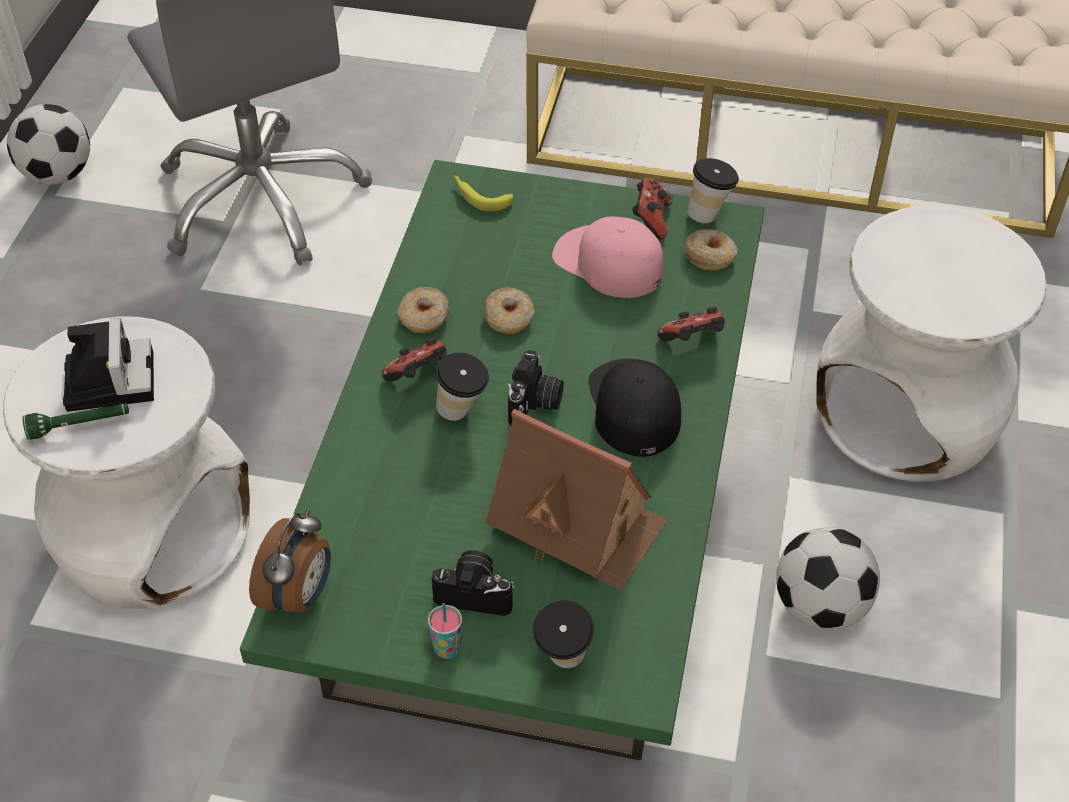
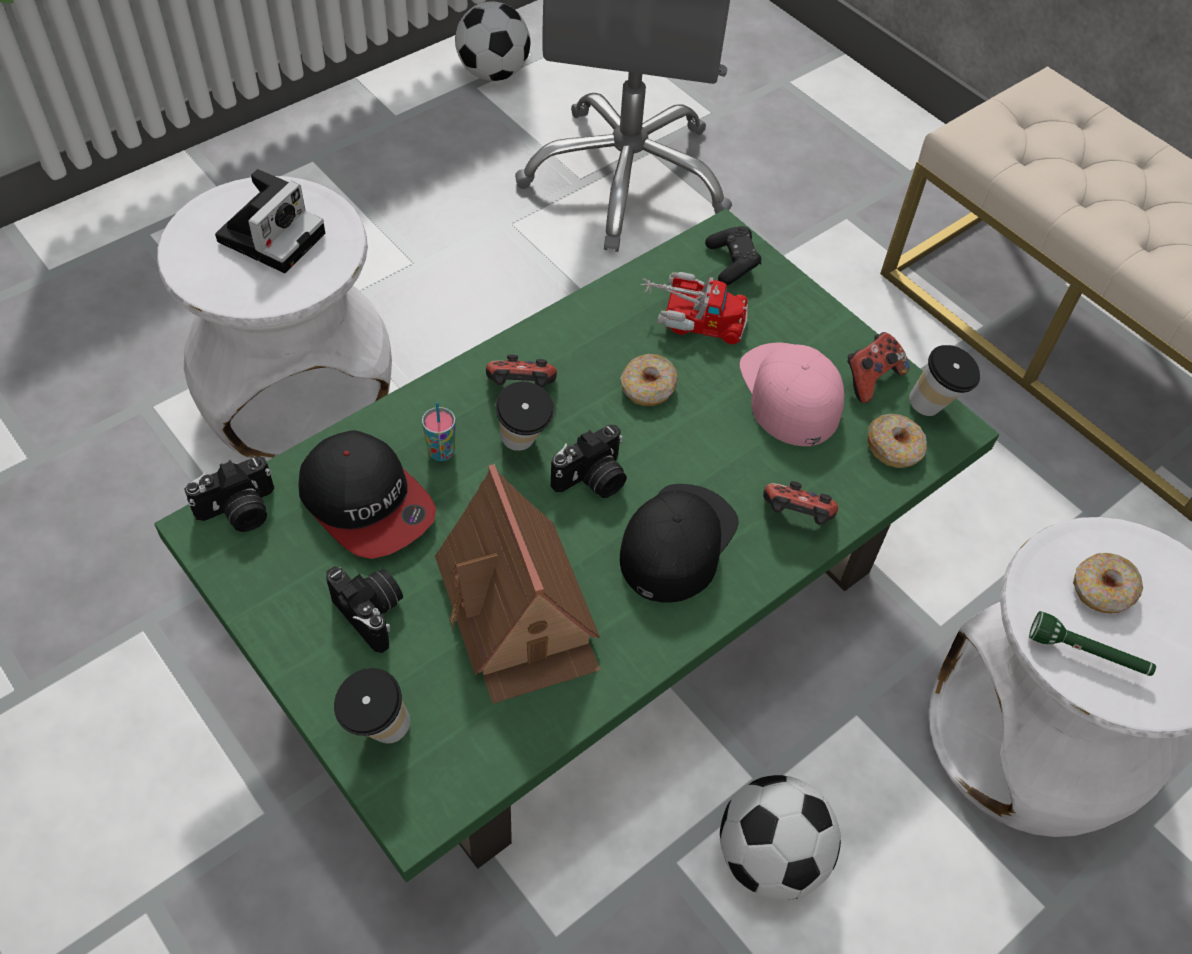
camera: 35 degrees right, 5 degrees up
green flashlight [23,403,129,440] -> green flashlight moved to [1029,611,1156,676]
alarm clock [249,509,331,616] -> camera [184,457,274,532]
donut [397,287,449,333] -> donut moved to [1073,553,1143,614]
cup [428,603,462,659] -> cup moved to [422,402,456,462]
banana [454,176,514,212] -> black game controller [705,226,761,285]
none -> cap [299,430,436,559]
none -> toy truck [641,272,748,344]

